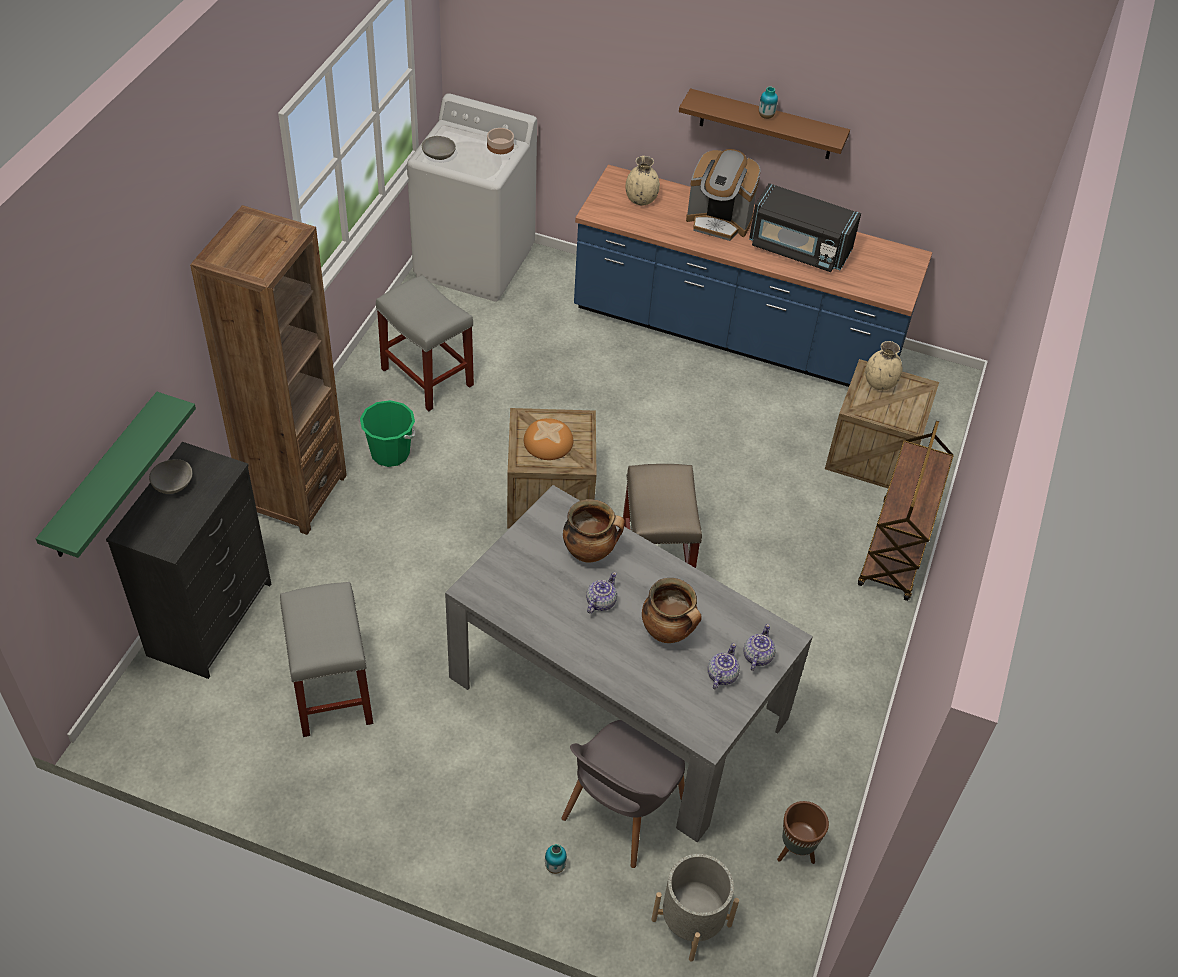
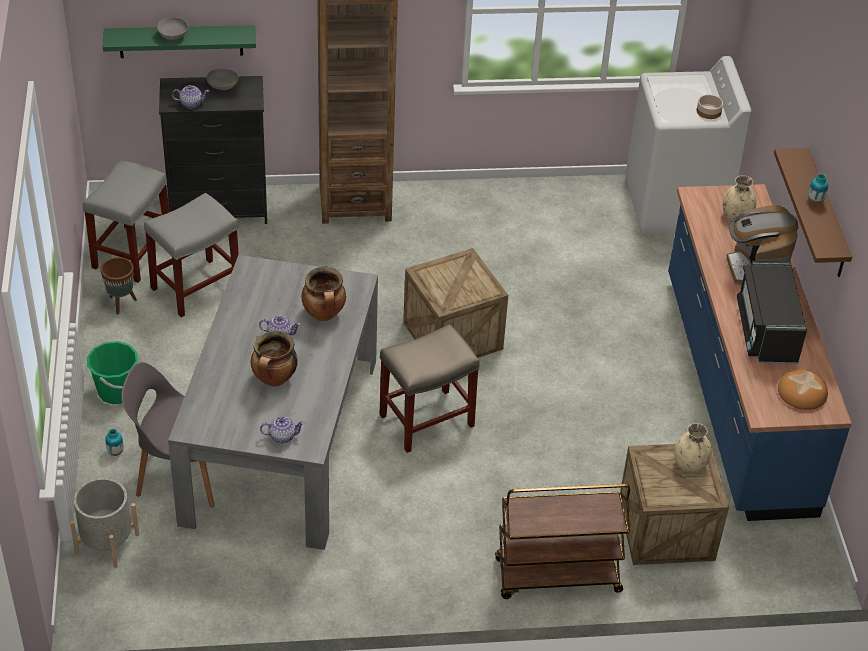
camera: 65 degrees right, 5 degrees down
green bucket [360,400,415,467] -> green bucket moved to [87,341,138,404]
grey stool [376,275,474,412] -> grey stool moved to [83,160,169,283]
grey bowl [422,136,456,160] -> grey bowl moved to [157,17,188,40]
bread [524,418,573,460] -> bread moved to [778,370,828,410]
teapot [708,643,740,689] -> teapot moved to [172,85,209,109]
brown planter [777,801,829,864] -> brown planter moved to [100,257,137,314]

